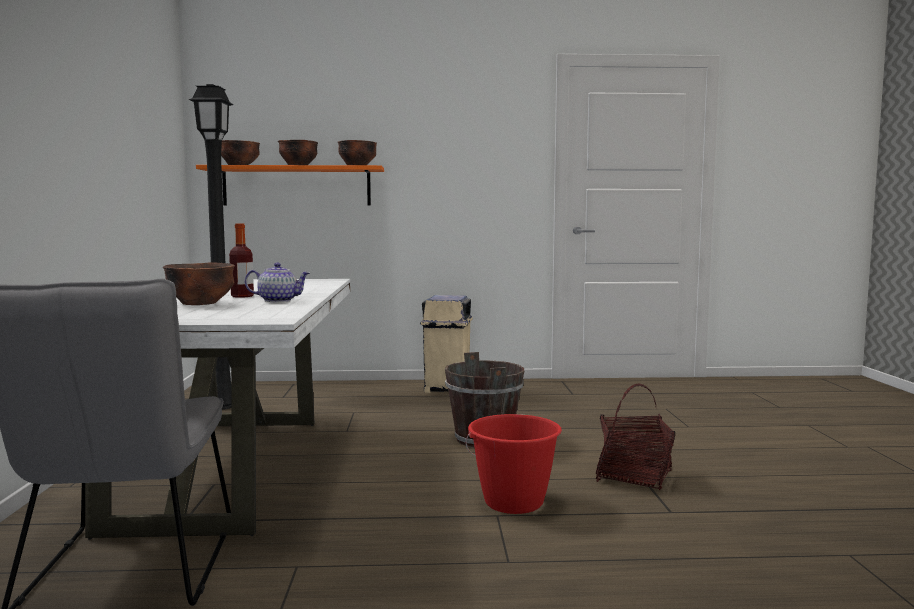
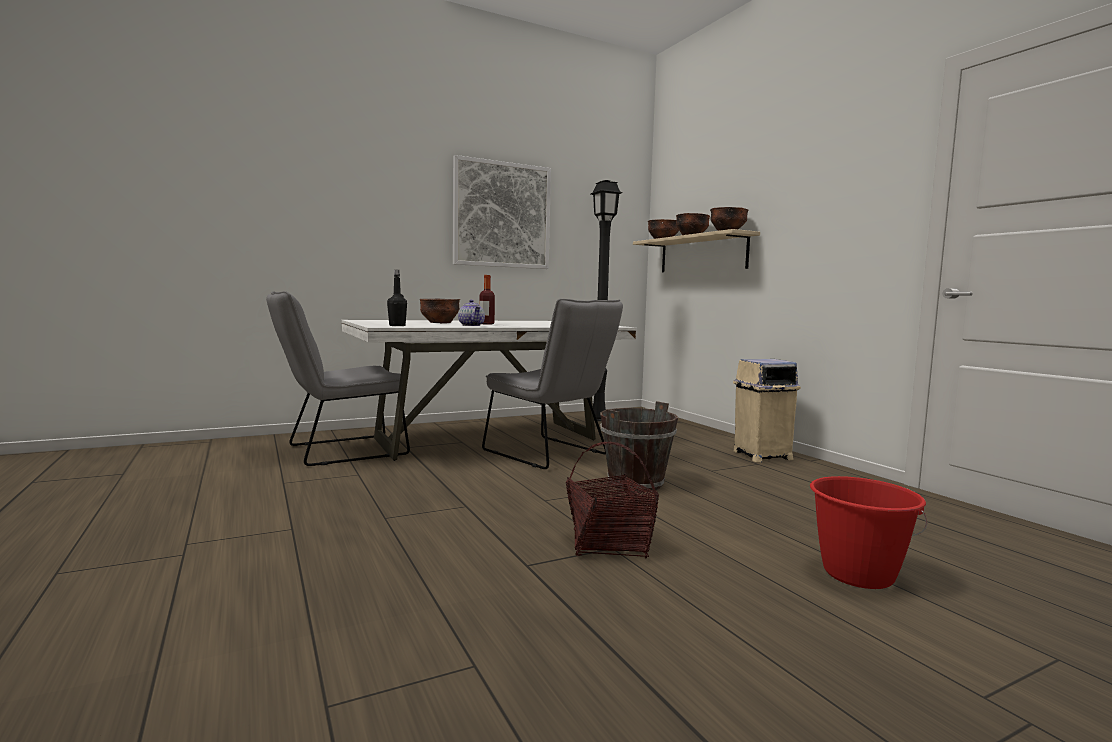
camera: 65 degrees right, 0 degrees up
orange shelf [196,165,384,206] -> beige shelf [633,229,760,272]
red bucket [465,414,562,514] -> red bucket moved to [810,476,927,589]
none -> black bottle [387,269,407,326]
none -> picture [453,155,551,269]
none -> grey chair [482,299,623,469]

